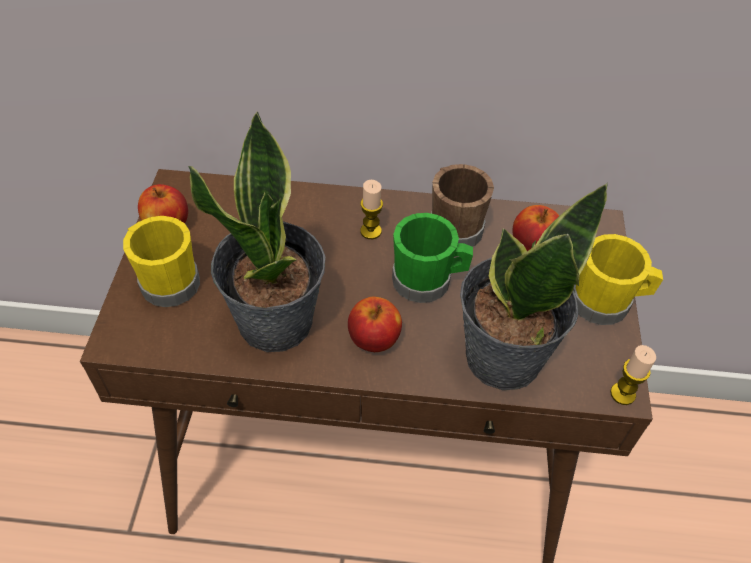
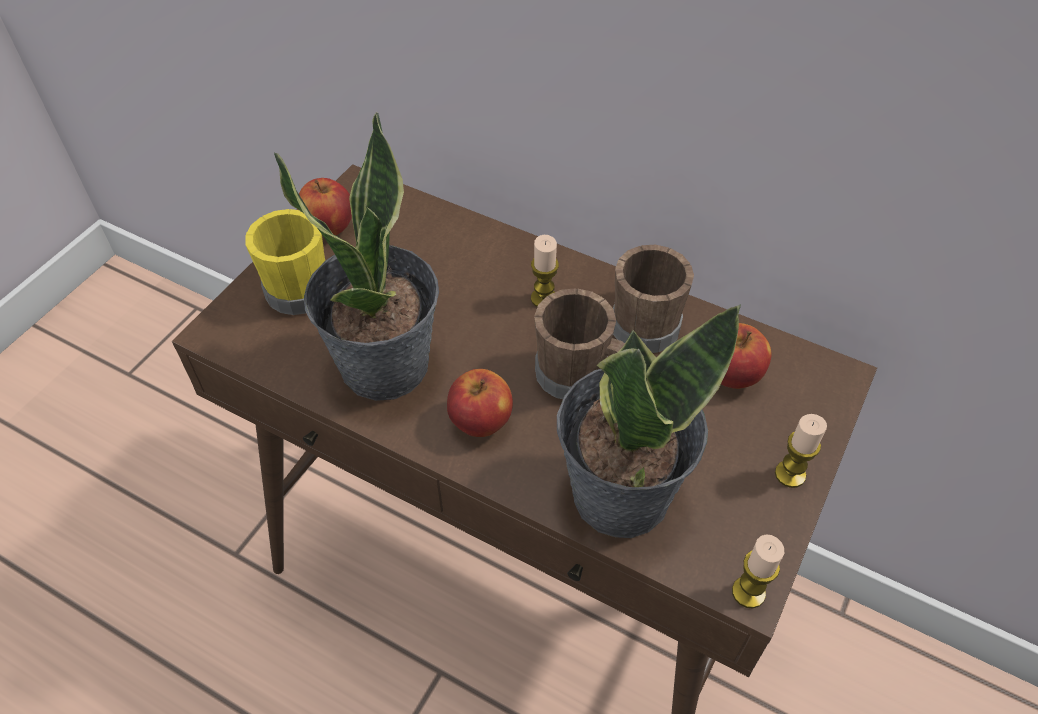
camera: 25 degrees right, 0 degrees up
green mug [392,213,473,303] -> brown mug [534,288,625,399]
yellow mug [573,234,663,325] -> candle [775,414,827,488]

